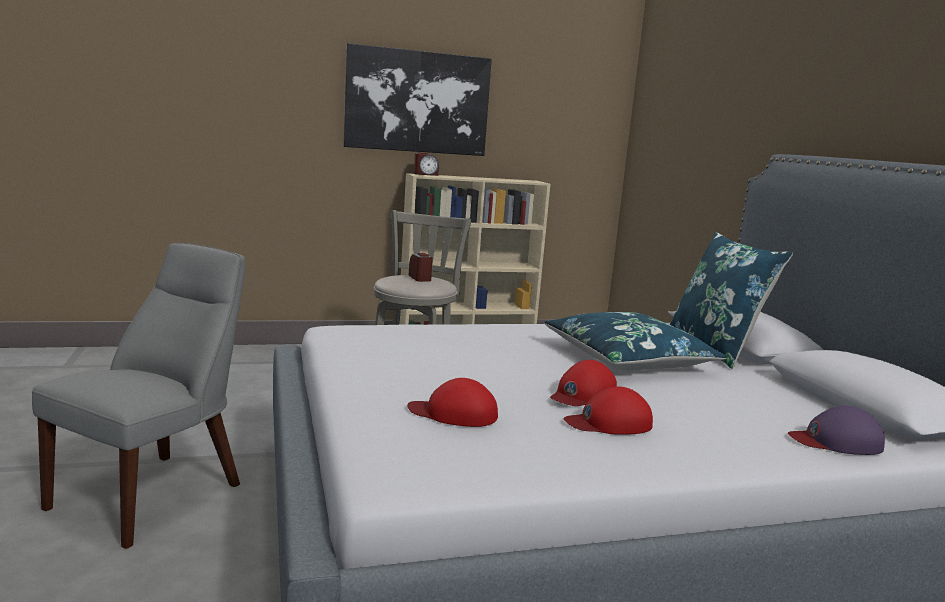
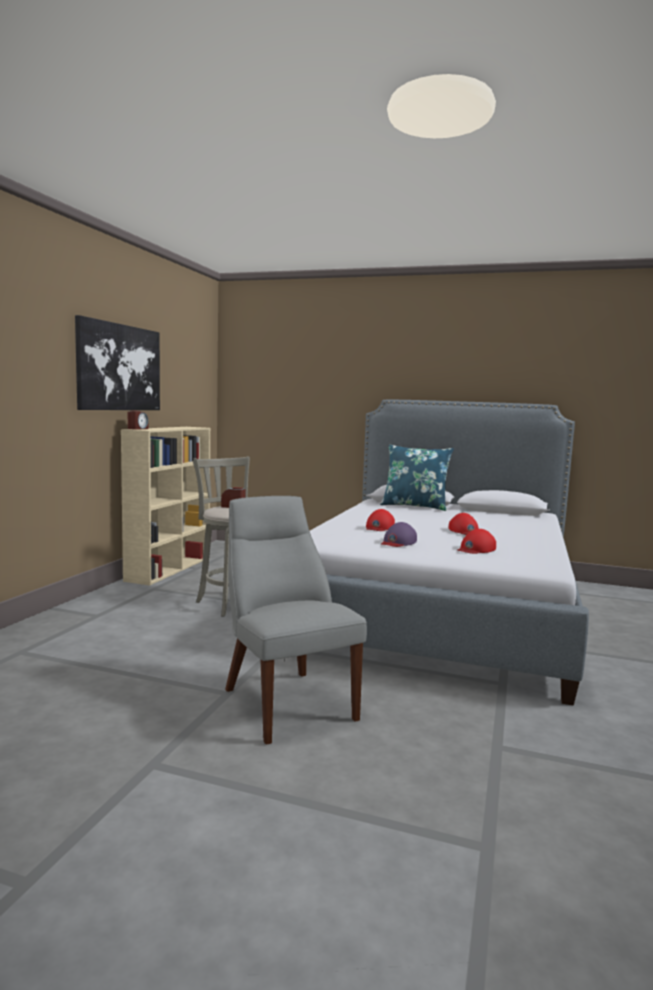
camera: 55 degrees left, 5 degrees down
blue pillow [544,312,727,371] -> none
red cap [563,387,653,435] -> red cap moved to [366,509,395,531]
purple cap [788,406,885,455] -> purple cap moved to [381,522,417,547]

